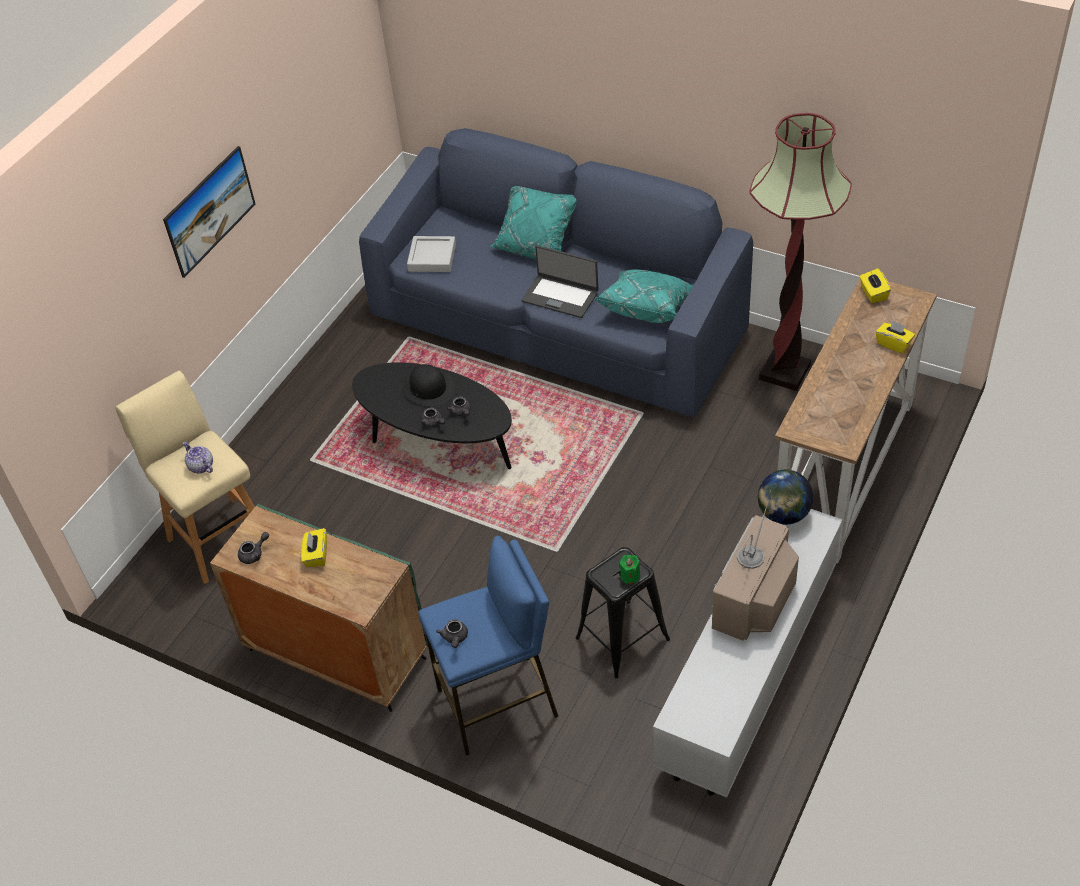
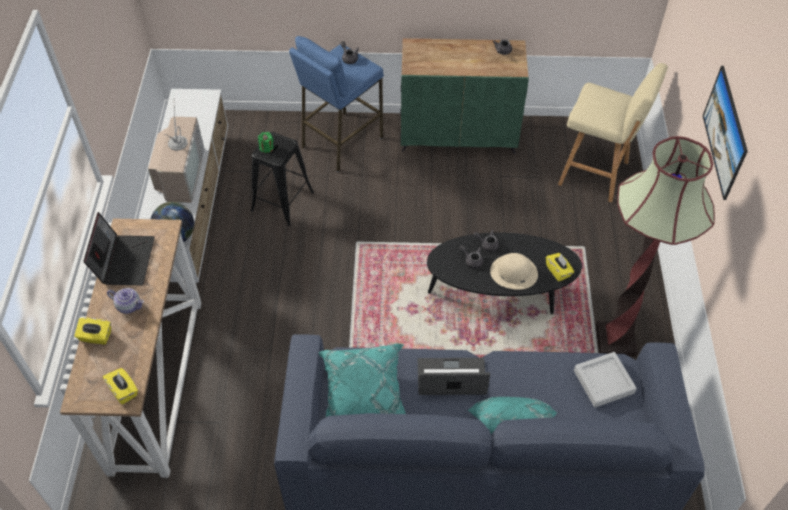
camera: 150 degrees right, 5 degrees up
teapot [183,442,213,474] -> teapot moved to [107,288,144,314]
yellow tissue box [301,528,327,567] -> yellow tissue box moved to [546,253,574,281]
black hat [402,364,454,406] -> beige hat [490,253,538,290]
floor lamp [749,113,852,391] -> floor lamp moved to [596,136,715,357]
none -> laptop [83,212,155,285]

